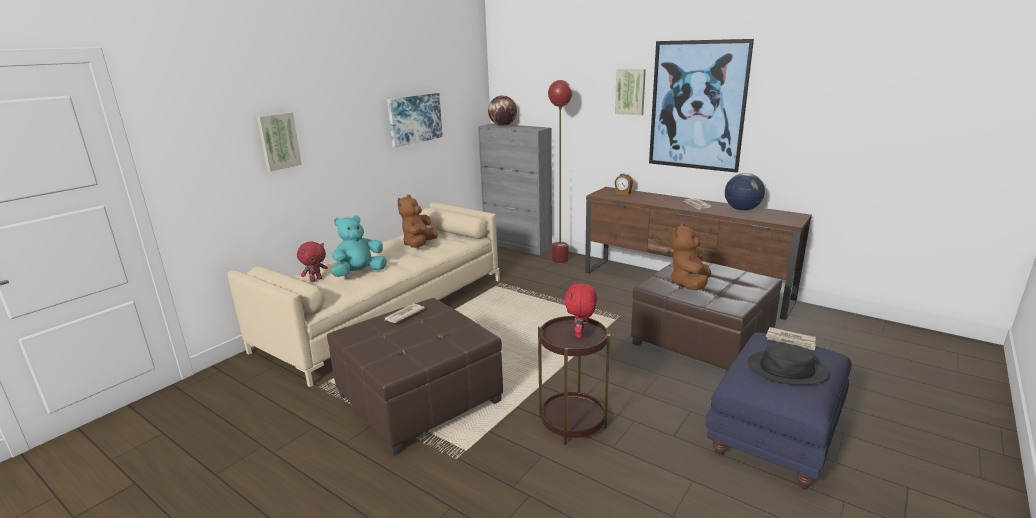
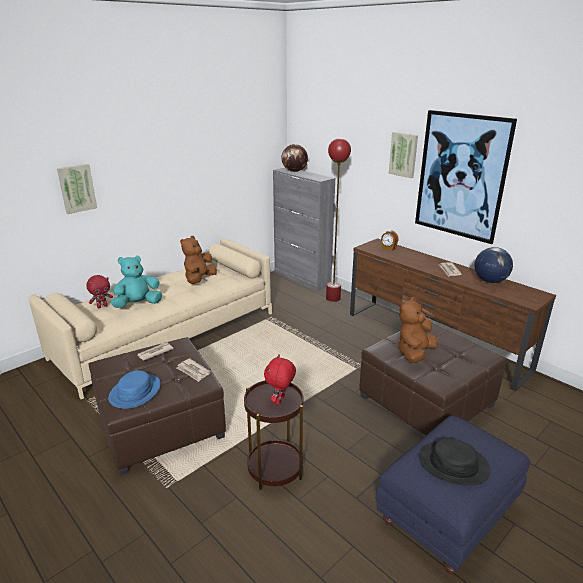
camera: 10 degrees right, 5 degrees up
picture [387,93,443,147] -> none
newspaper [766,327,816,351] -> newspaper moved to [177,358,211,382]
none -> blue hat [108,370,161,409]

